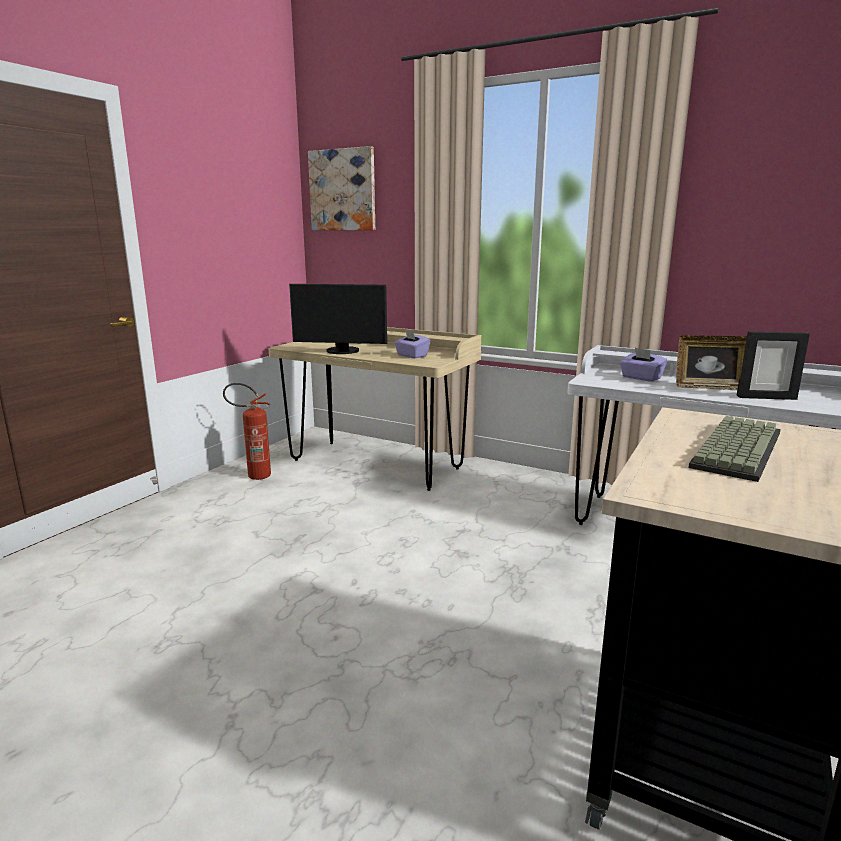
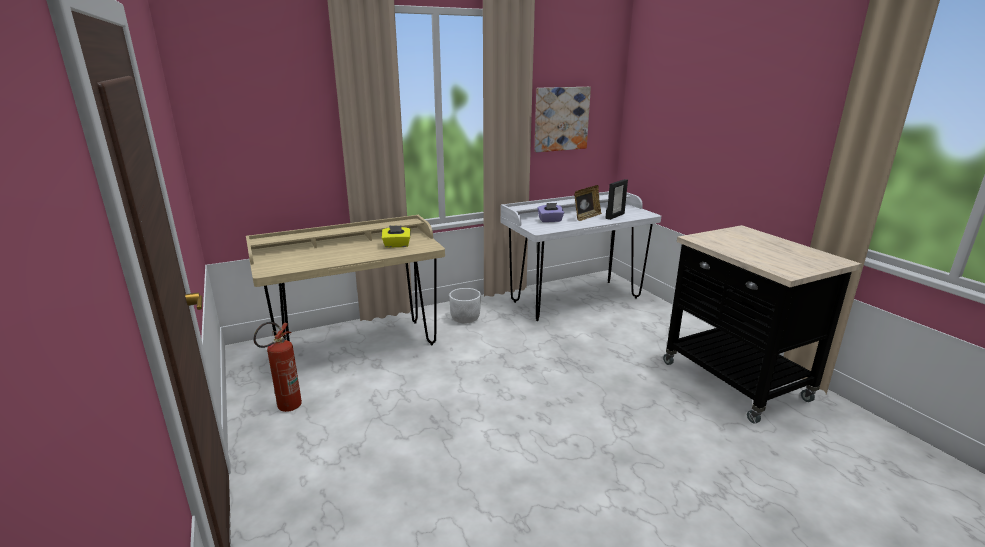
camera: 55 degrees left, 5 degrees up
monitor [289,284,387,354] -> none
picture [308,146,375,230] -> picture moved to [534,87,591,152]
purple tissue box [394,330,430,358] -> yellow tissue box [382,225,411,248]
keyboard [688,416,781,482] -> none
none -> white planter [449,288,481,324]

